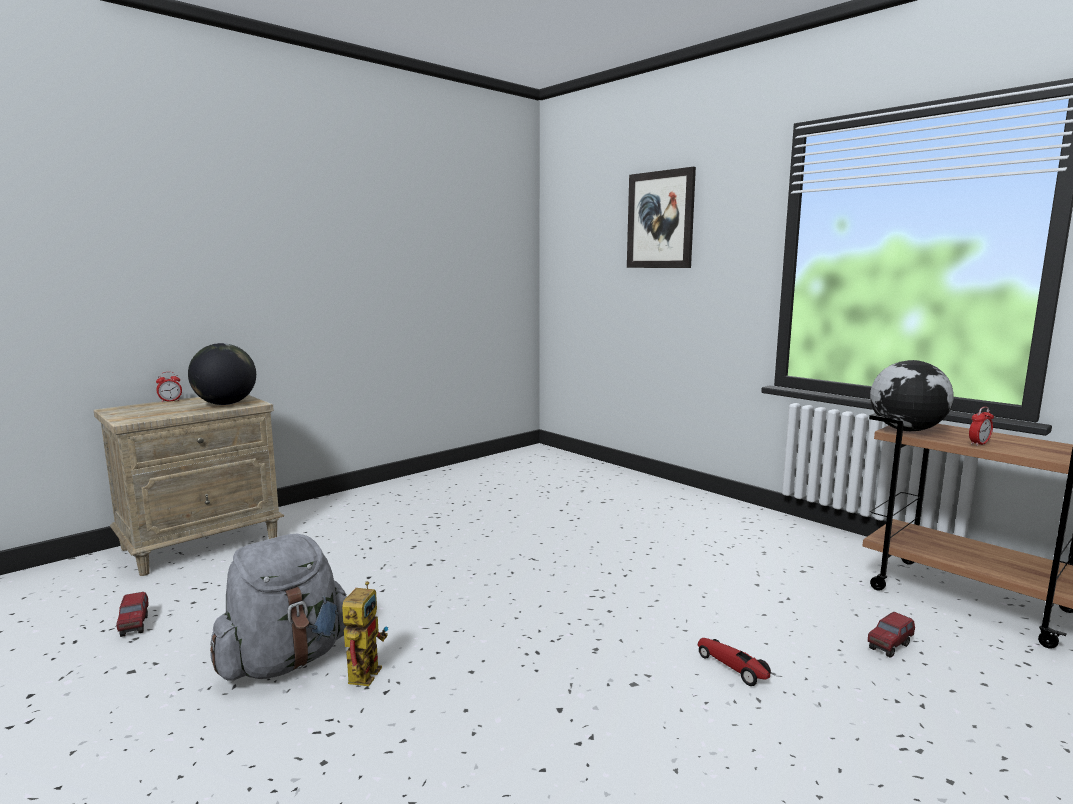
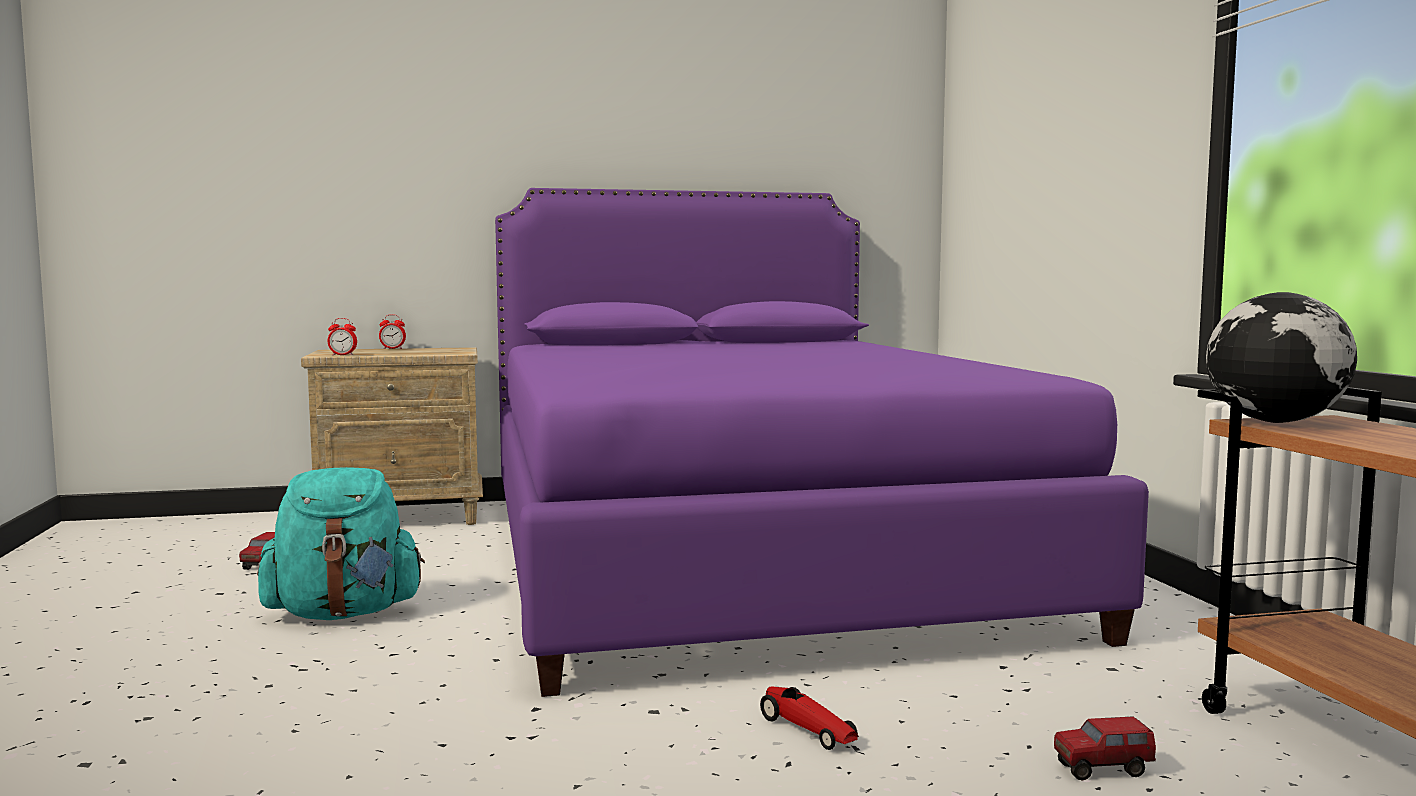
camera: 30 degrees right, 5 degrees down
globe [188,343,256,405] -> none
grey backpack [210,534,348,681] -> turquoise backpack [257,467,425,620]
toy robot [342,581,388,686] -> none
picture [627,167,696,268] -> none
toy car [697,638,771,686] -> toy car turned 150 degrees clockwise [760,686,859,750]
alarm clock [969,407,994,446] -> alarm clock moved to [328,318,357,355]
none -> purple bed [495,188,1149,697]

